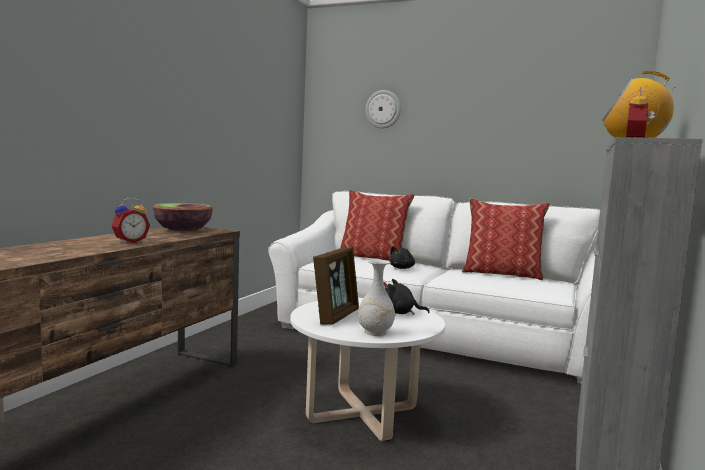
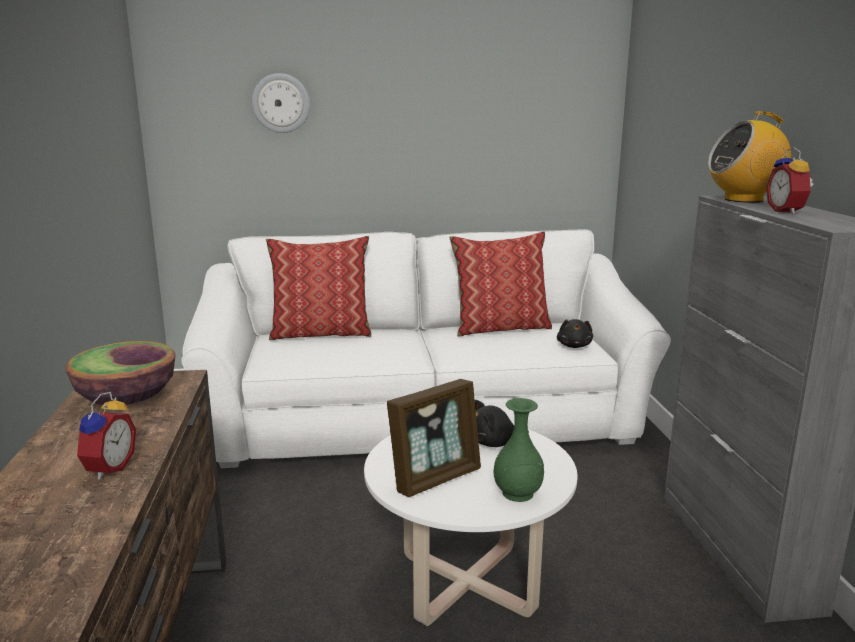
camera: 30 degrees left, 10 degrees up
picture frame [313,247,359,325] -> picture frame turned 60 degrees clockwise [387,379,481,497]
white vase [358,259,395,336] -> green vase [494,398,544,502]
black plush toy [389,246,415,269] -> black plush toy moved to [557,319,593,348]

